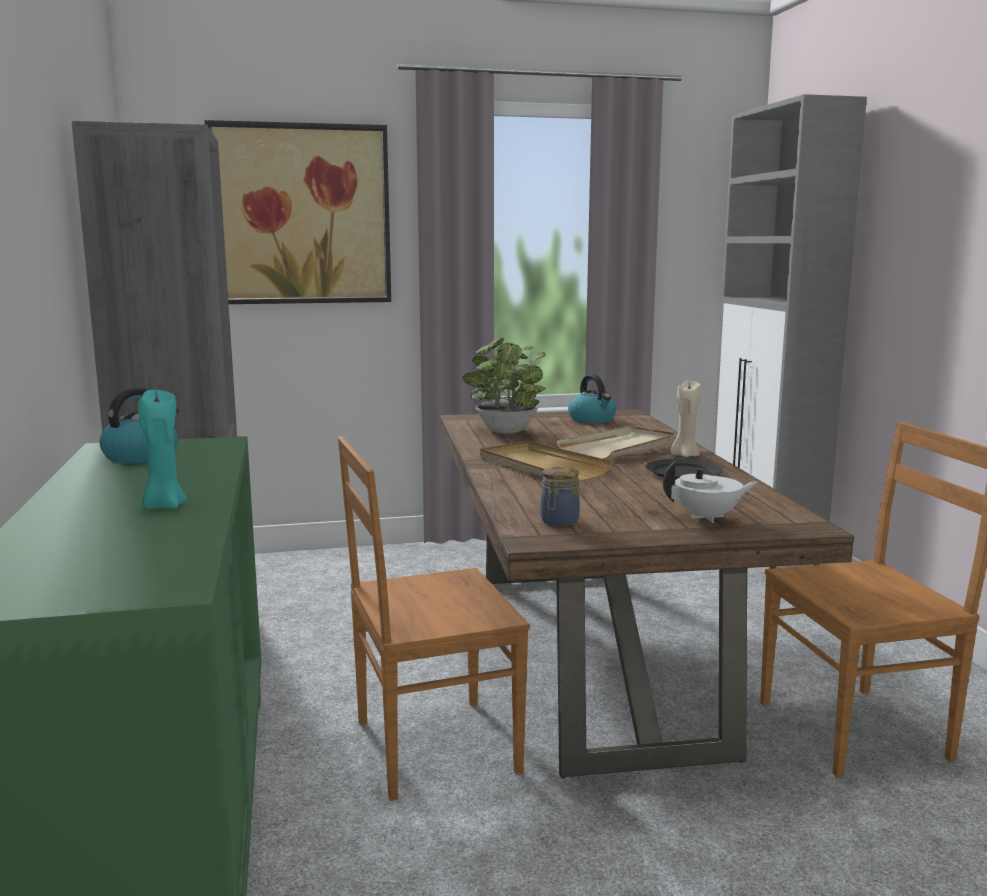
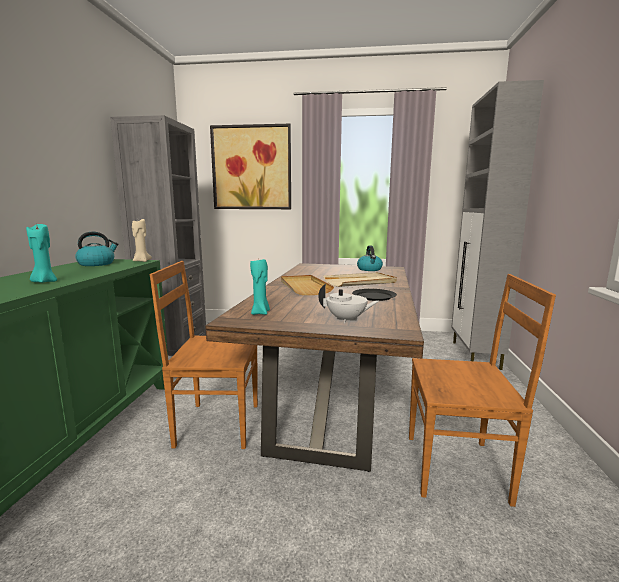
camera: 20 degrees right, 0 degrees up
potted plant [462,338,546,433] -> none
jar [540,467,580,526] -> turquoise candle [250,259,270,315]
beige candle [670,381,701,457] -> beige candle moved to [132,219,152,262]

